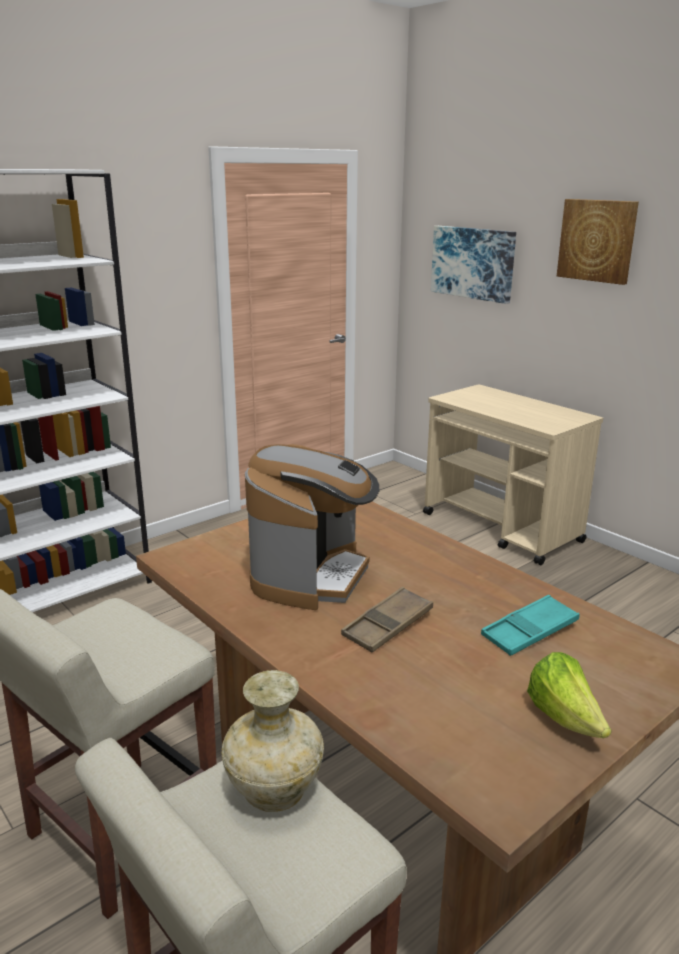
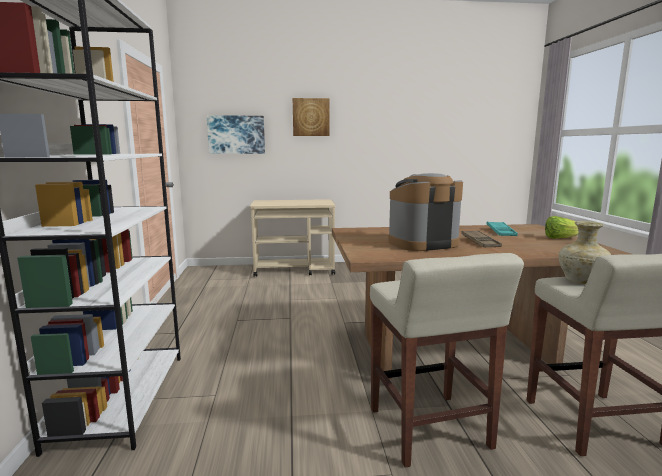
camera: 55 degrees left, 10 degrees down
coffee machine [245,444,379,610] -> coffee machine turned 75 degrees counterclockwise [388,173,463,251]

